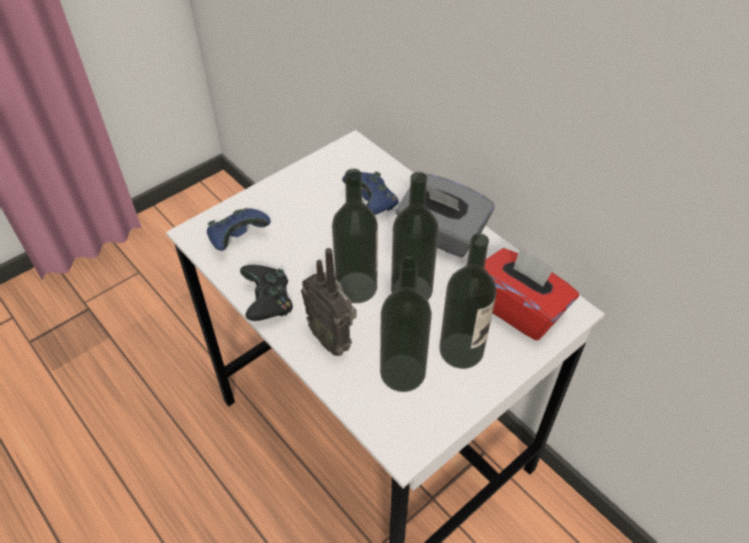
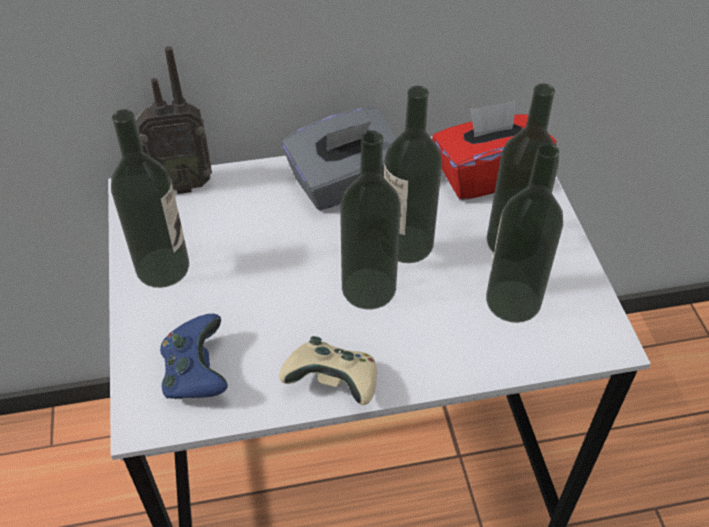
camera: 60 degrees left, 0 degrees up
black game controller [240,265,293,321] -> beige game controller [279,336,377,405]
radio [301,248,357,356] -> radio moved to [136,46,212,194]
blue game controller [342,172,399,215] -> none
none -> bottle [111,109,189,288]

